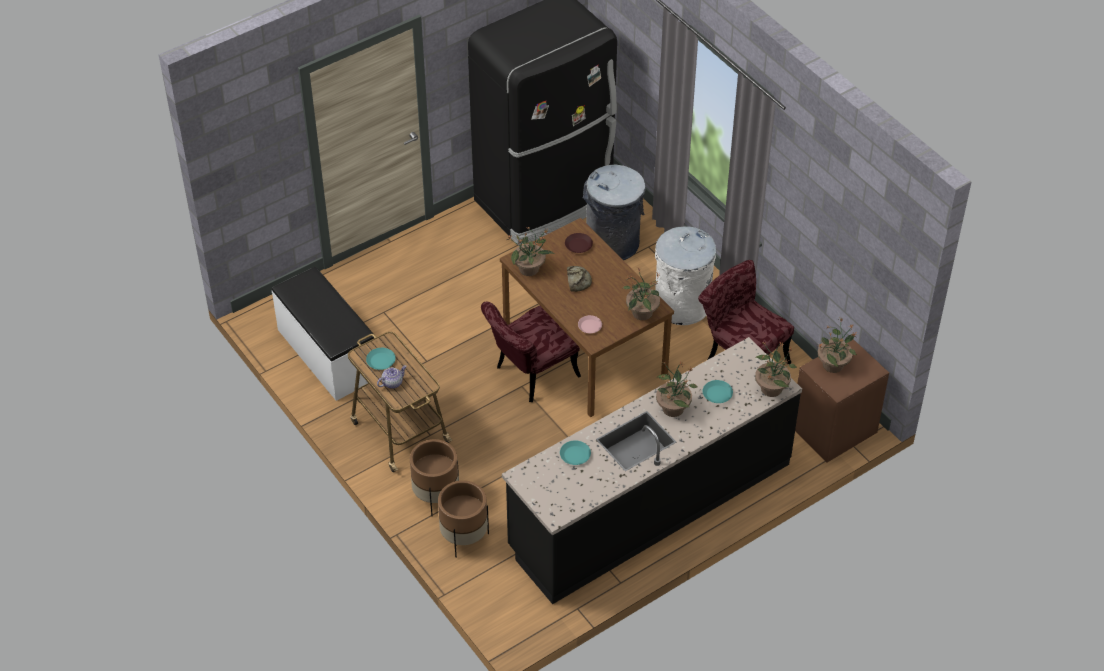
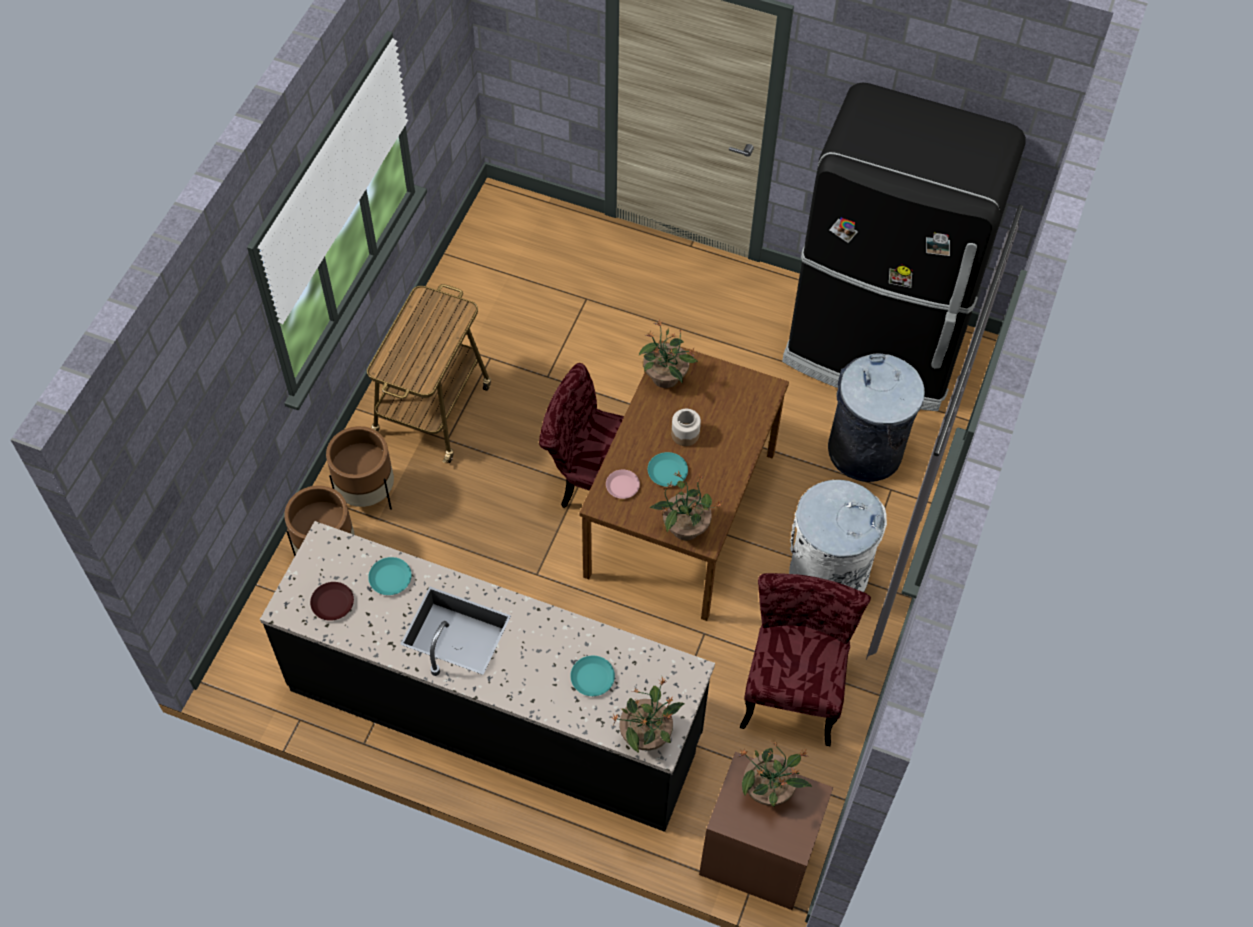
camera: 55 degrees right, 10 degrees up
white bench [272,267,376,401] -> none
turquoise plate [366,348,396,370] -> turquoise plate moved to [648,452,688,487]
teapot [377,365,407,389] -> none
brown plate [565,233,593,253] -> brown plate moved to [310,582,354,621]
bread [567,266,592,292] -> jar [671,409,701,446]
potted plant [656,361,697,417] -> none

